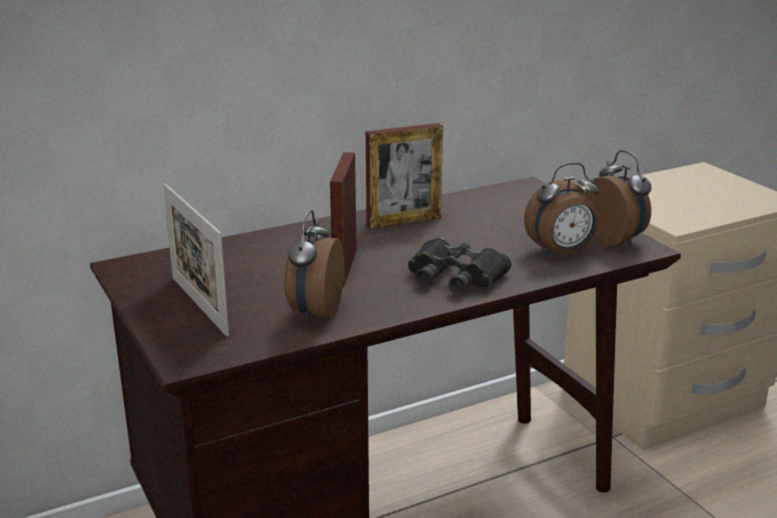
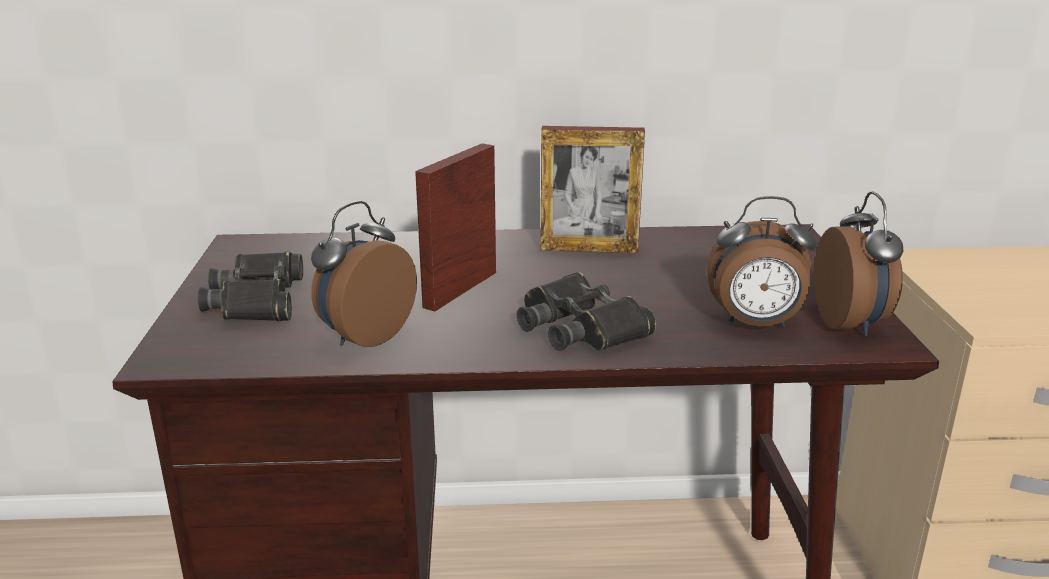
camera: 25 degrees right, 0 degrees up
picture frame [163,184,229,336] -> black binoculars [198,251,303,321]

